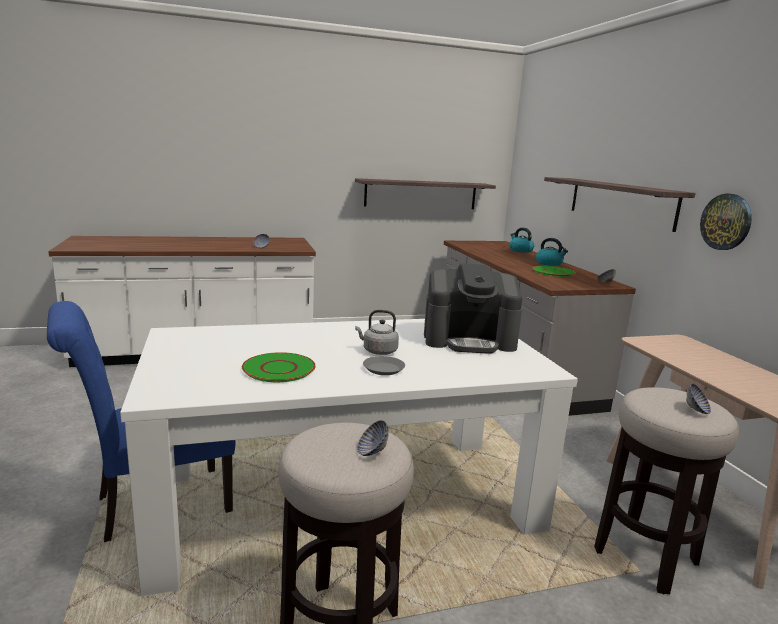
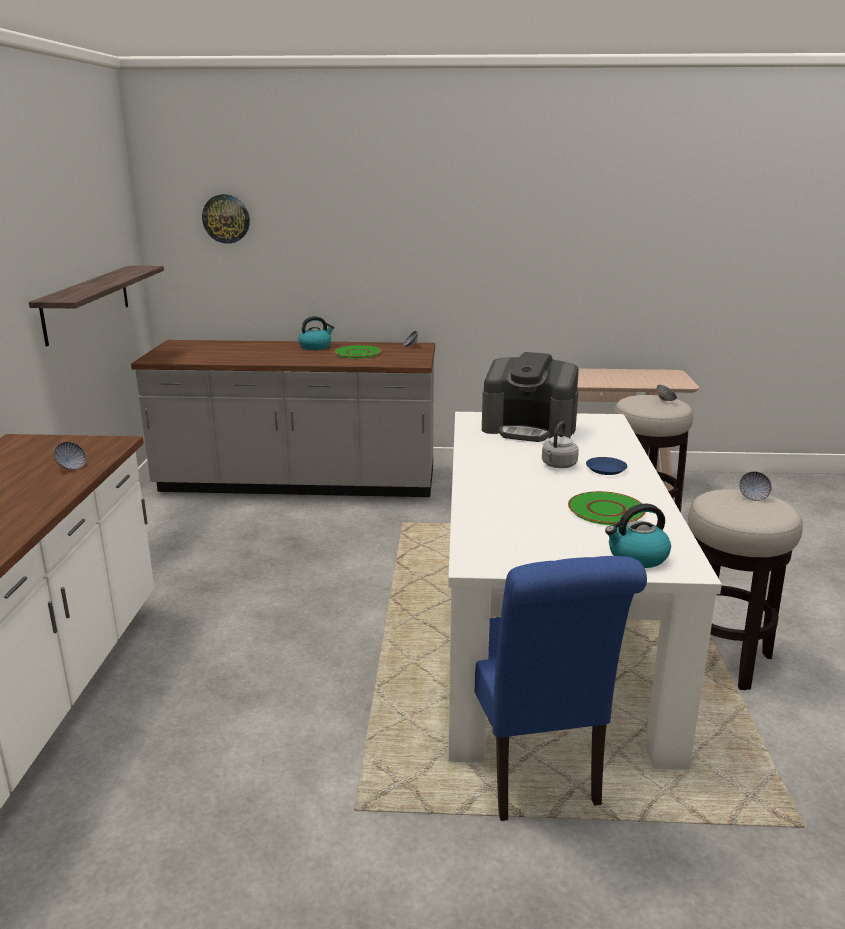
camera: 70 degrees left, 5 degrees up
grey plate [363,356,405,375] -> blue plate [586,457,628,475]
coffee machine [424,263,522,354] -> coffee machine turned 90 degrees clockwise [482,352,579,442]
kettle [510,228,534,253] -> kettle moved to [605,503,671,568]
shelf [544,177,696,232] -> none
wall clock [700,194,752,250] -> wall clock moved to [202,194,250,244]

